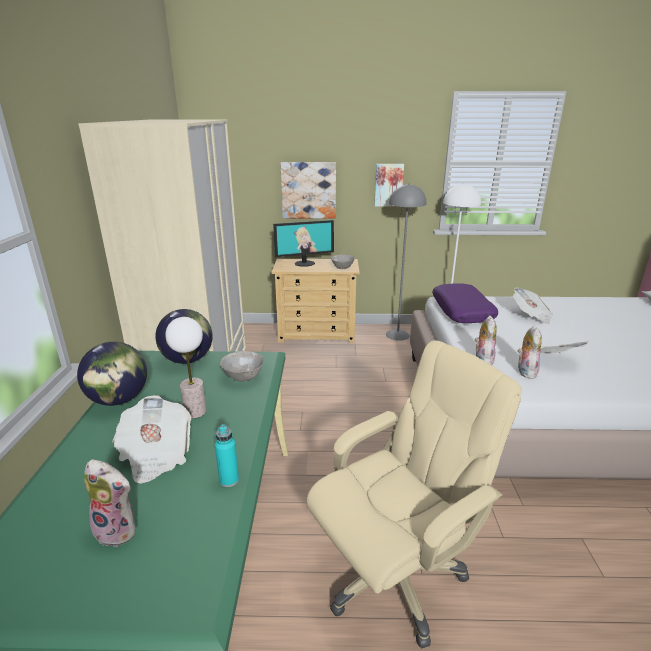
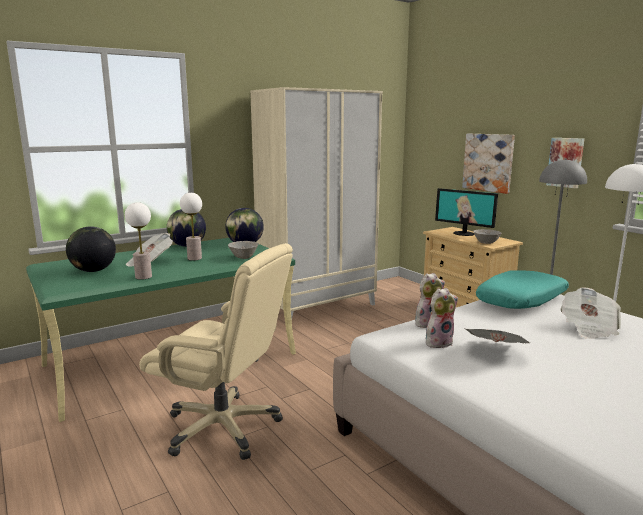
camera: 55 degrees right, 10 degrees down
plush toy [84,459,136,547] -> globe [66,226,116,272]
turquoise bottle [215,424,239,487] -> table lamp [125,202,152,280]
purple pillow [432,283,498,323] -> turquoise pillow [476,271,569,309]

